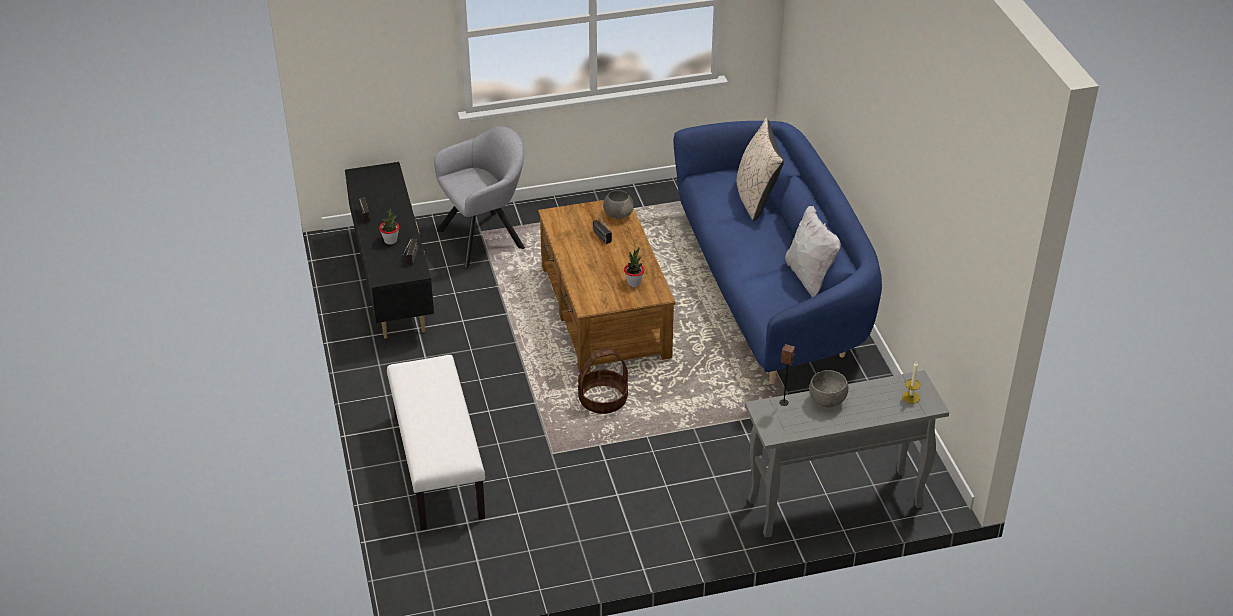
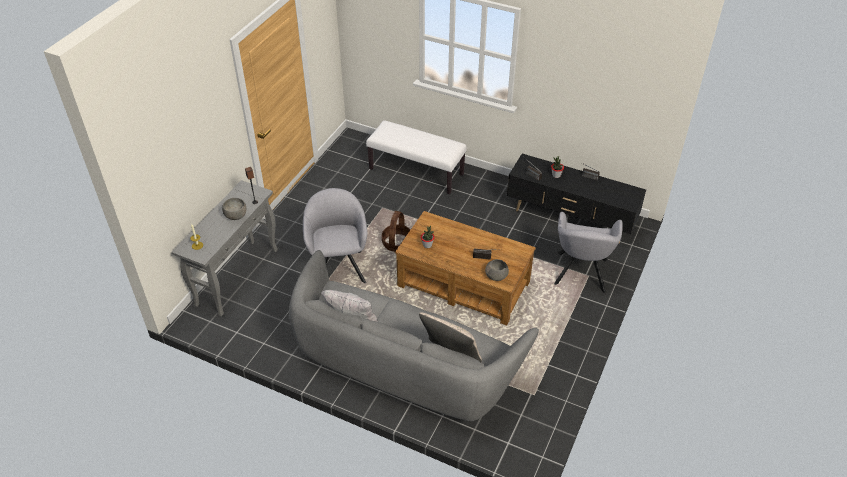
camera: 130 degrees right, 5 degrees up
blue sofa [673,121,882,384] -> grey sofa [289,250,539,421]
none -> grey armchair [303,188,367,283]

